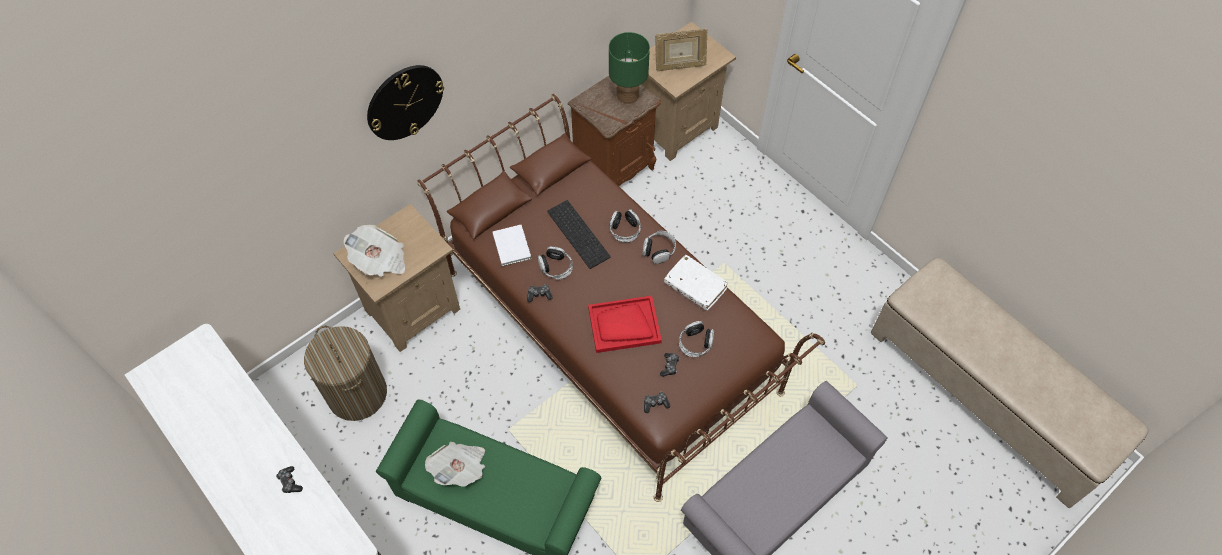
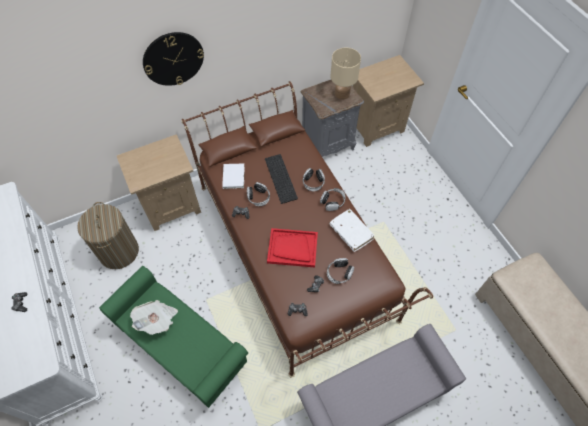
camera: 15 degrees right, 0 degrees up
newspaper [344,225,405,277] -> none
brown nightstand [567,75,661,186] -> grey nightstand [300,80,364,157]
green table lamp [609,32,650,104] -> beige table lamp [330,48,361,99]
picture frame [655,28,707,71] -> none

